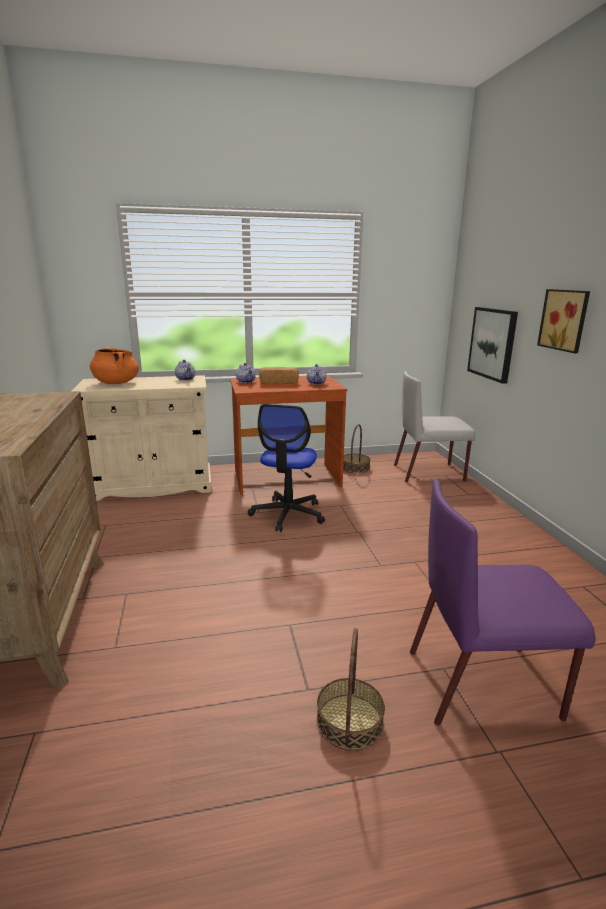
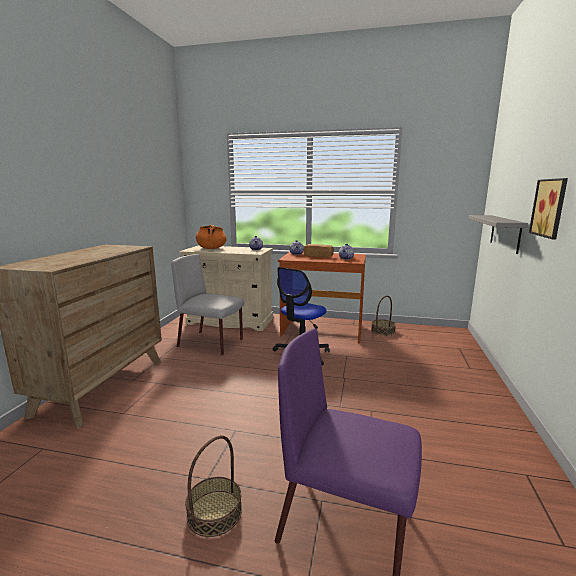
camera: 25 degrees right, 5 degrees down
grey chair [394,371,475,483] -> grey chair moved to [171,254,244,355]
picture [467,307,518,384] -> grey shelf [468,215,528,254]

